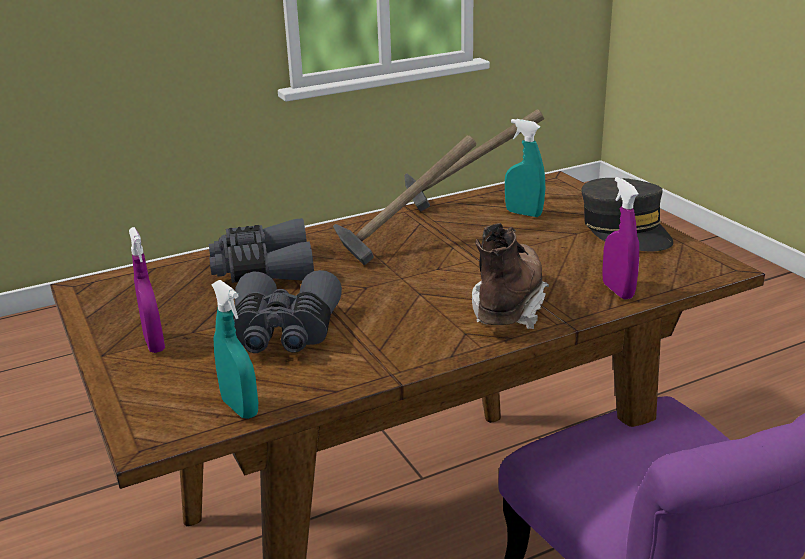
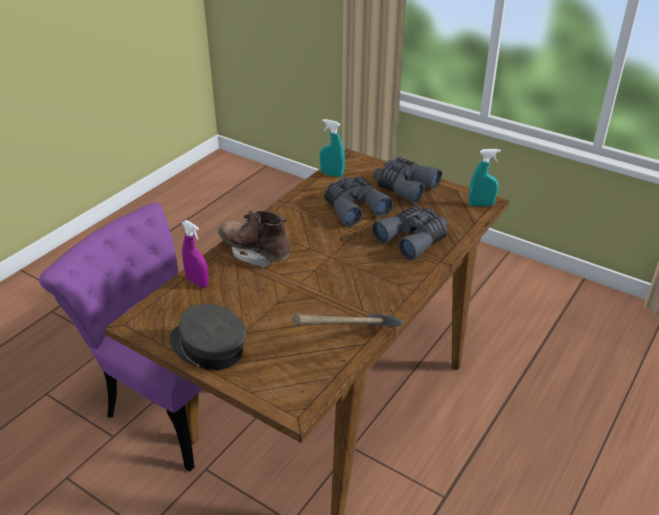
camera: 150 degrees right, 10 degrees up
purple spray bottle [129,227,165,353] -> grey binoculars [373,157,442,204]
hammer [333,135,476,265] -> none
brown boot [472,223,549,329] -> brown boot turned 135 degrees clockwise [218,211,290,268]
turquoise spray bottle [505,119,545,217] -> turquoise spray bottle moved to [469,149,501,206]

